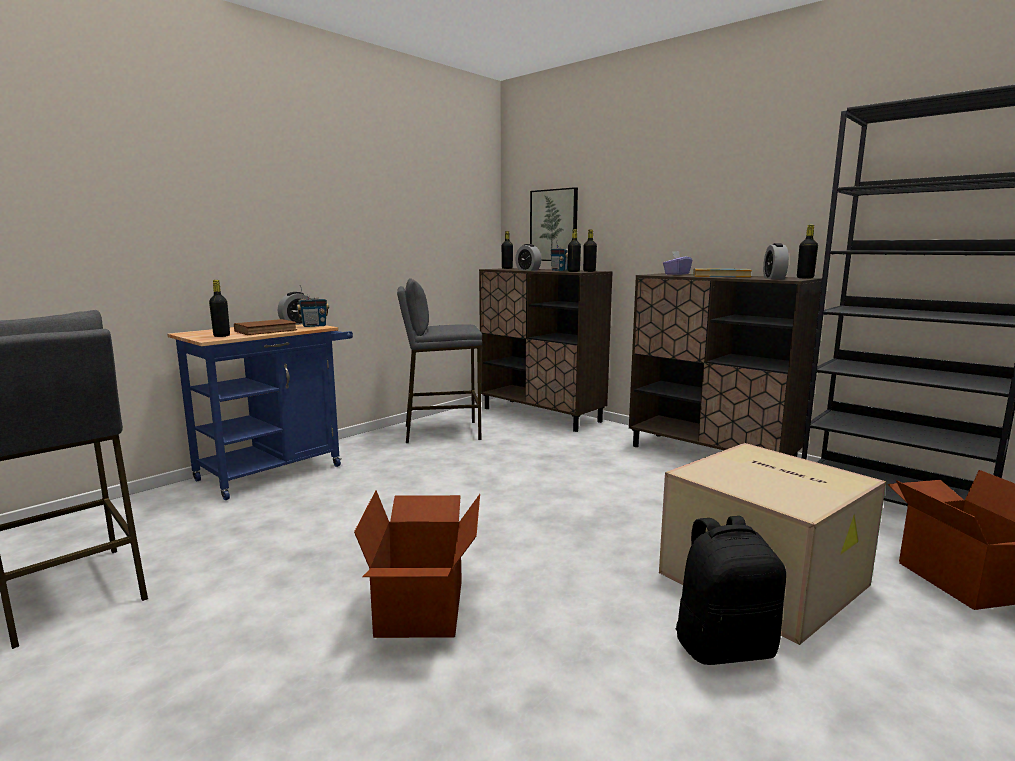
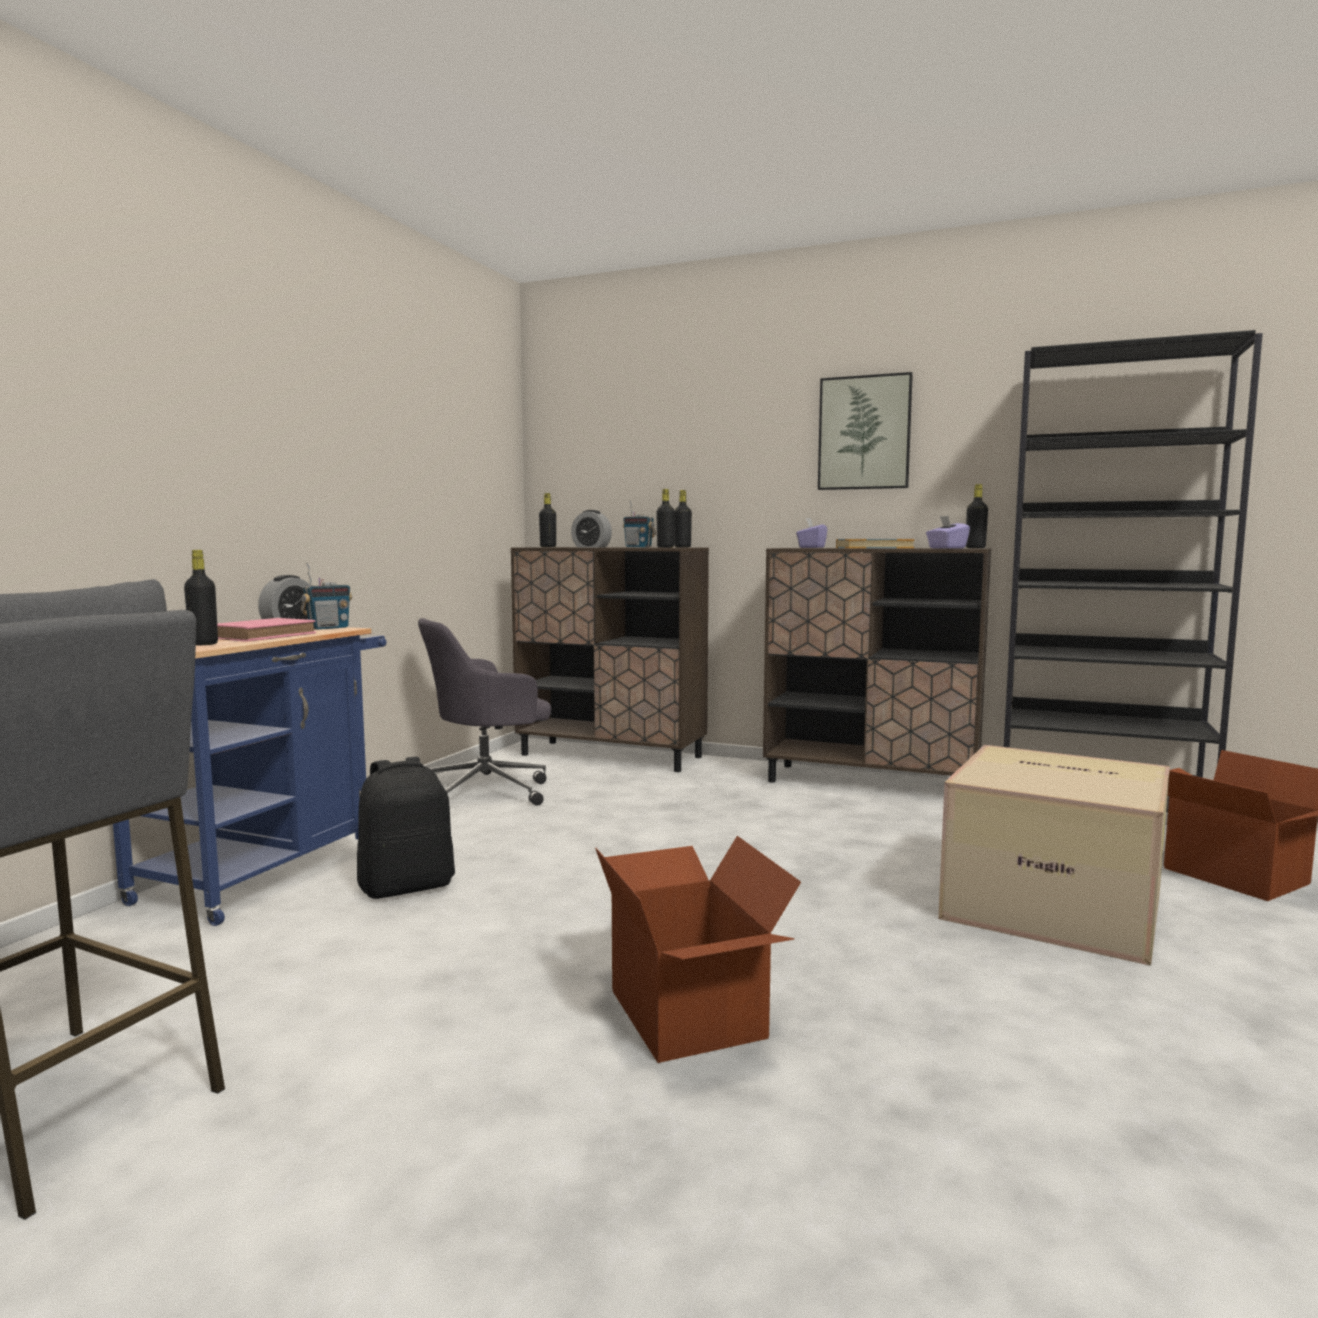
camera: 20 degrees left, 5 degrees down
brown book [234,319,297,335] -> pink book [217,618,316,642]
grey stool [397,278,482,443] -> grey office chair [418,618,551,806]
picture [530,187,578,261] -> picture moved to [818,372,913,490]
black backpack [676,516,786,665] -> black backpack moved to [357,757,455,899]
alarm clock [763,243,789,279] -> purple tissue box [926,516,970,549]

